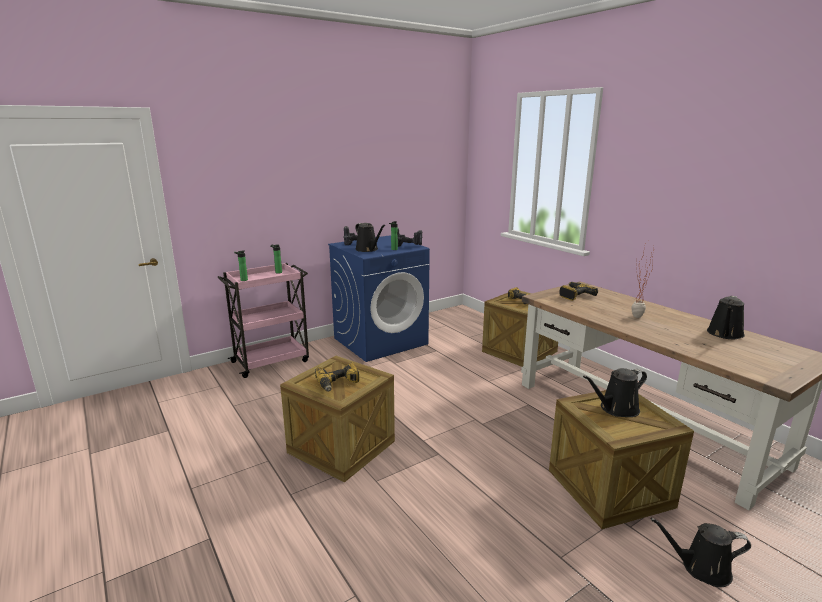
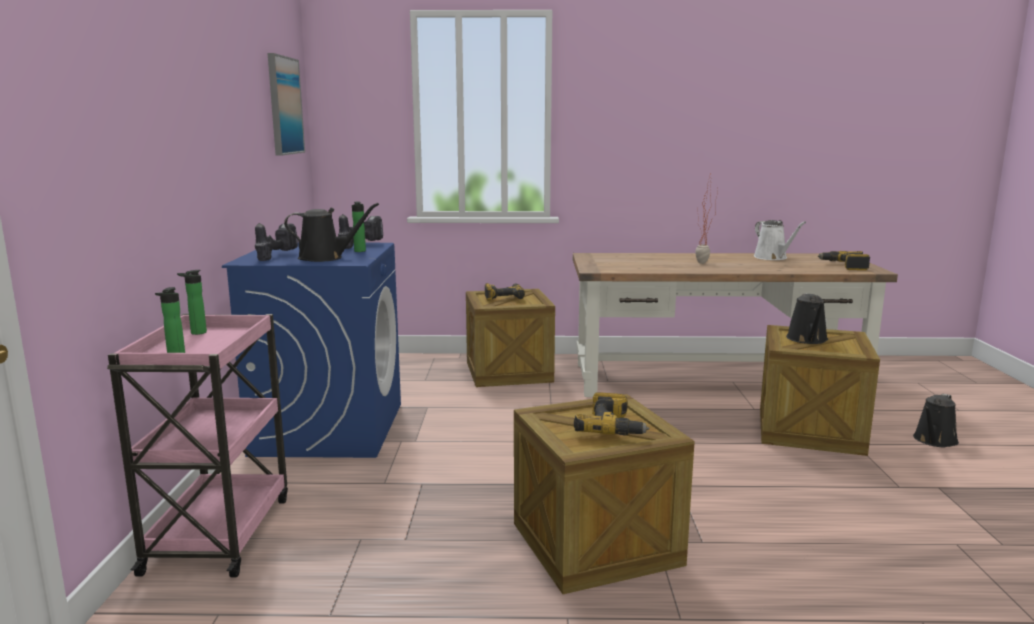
camera: 55 degrees left, 5 degrees down
power drill [560,282,598,301] -> power drill moved to [818,251,870,270]
black watering can [707,296,745,339] -> white watering can [754,220,806,260]
none -> picture [268,53,305,156]

